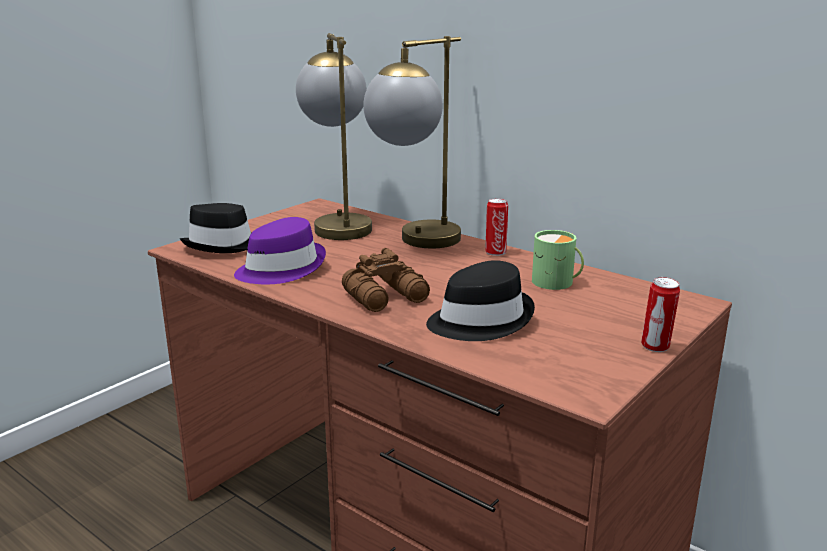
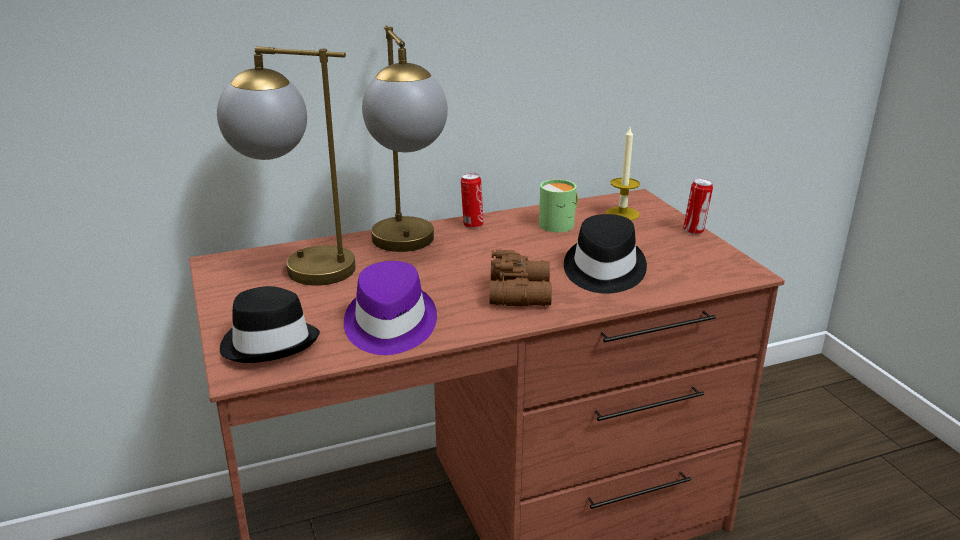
camera: 60 degrees left, 5 degrees up
none -> candle [606,127,640,220]

